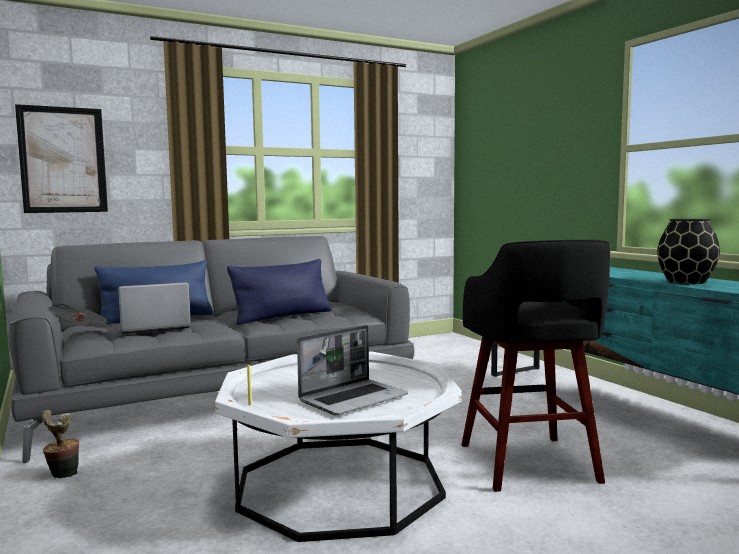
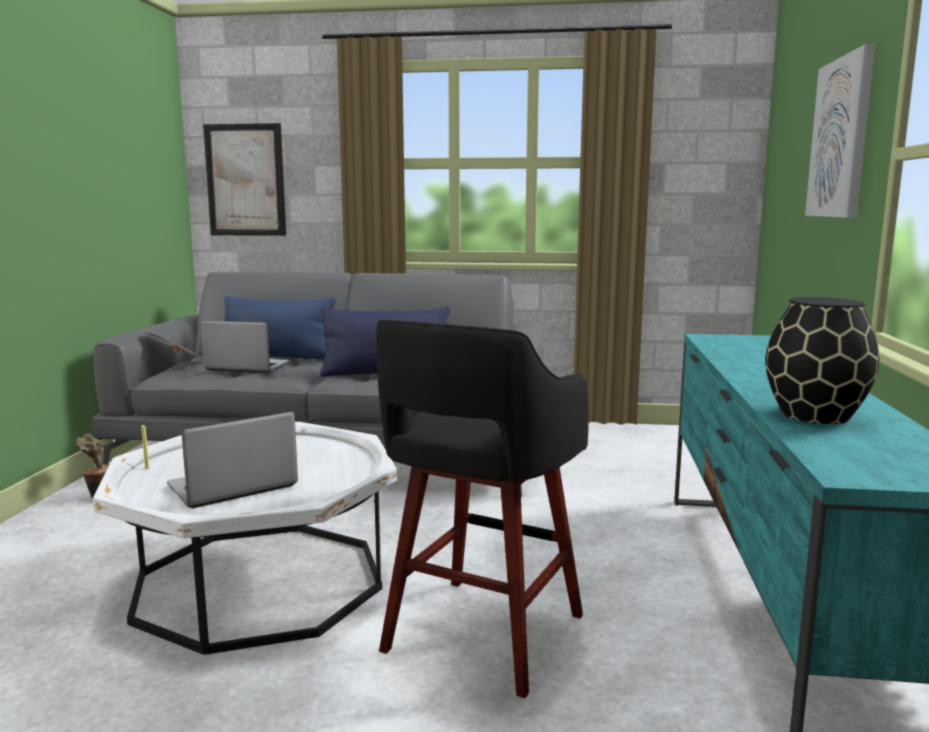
camera: 35 degrees right, 5 degrees up
laptop [297,325,408,415] -> laptop turned 150 degrees clockwise [167,412,298,508]
none -> picture [805,44,875,218]

